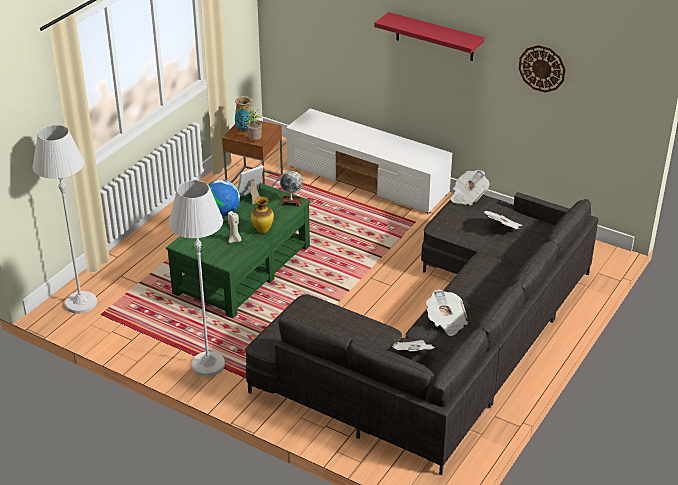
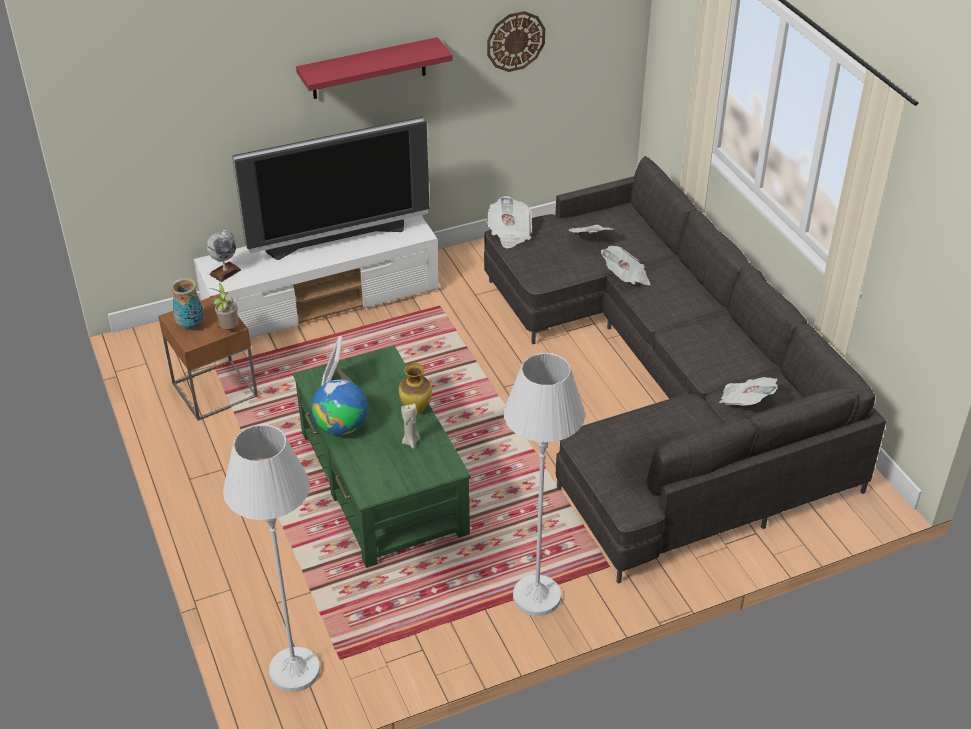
camera: 55 degrees left, 5 degrees up
globe [280,171,303,207] -> globe moved to [206,230,241,282]
newspaper [426,289,468,336] -> newspaper moved to [601,246,650,285]
none -> television [232,117,429,260]

